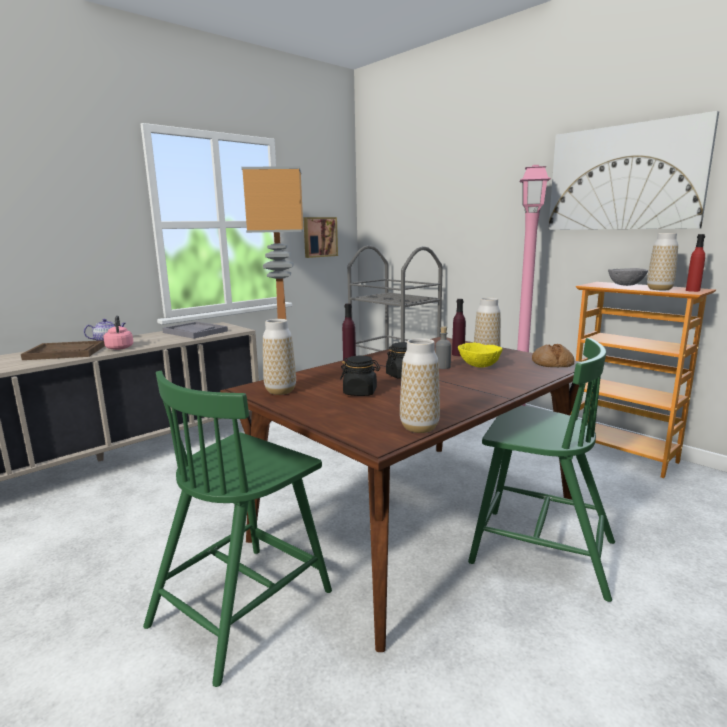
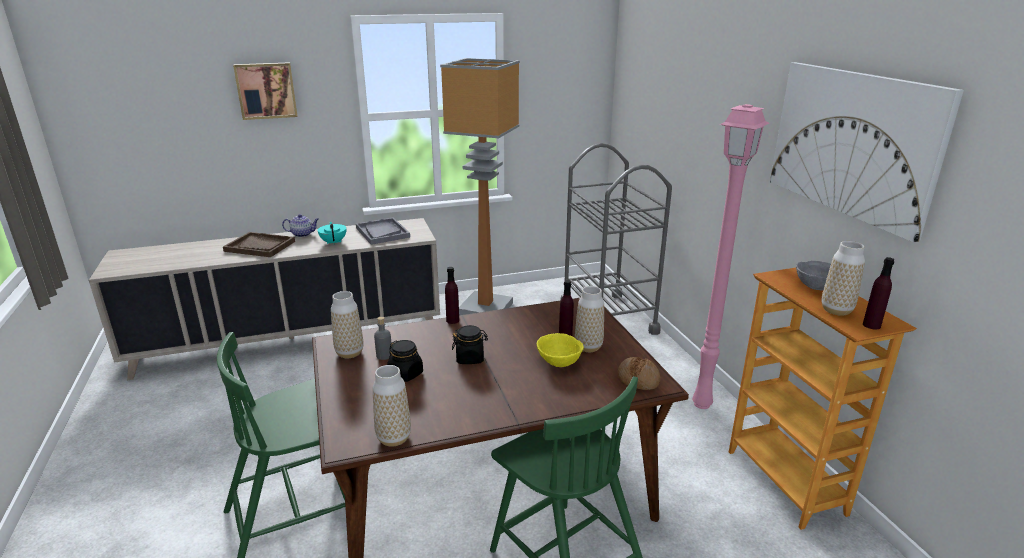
camera: 25 degrees right, 10 degrees up
pink kettle [103,316,133,350] -> none
picture [303,217,338,258] -> picture moved to [233,62,298,120]
grey bottle [436,327,451,369] -> grey bottle moved to [374,317,391,360]
red bottle [686,234,705,292] -> purple bottle [863,257,894,330]
none -> turquoise teapot [317,222,346,244]

